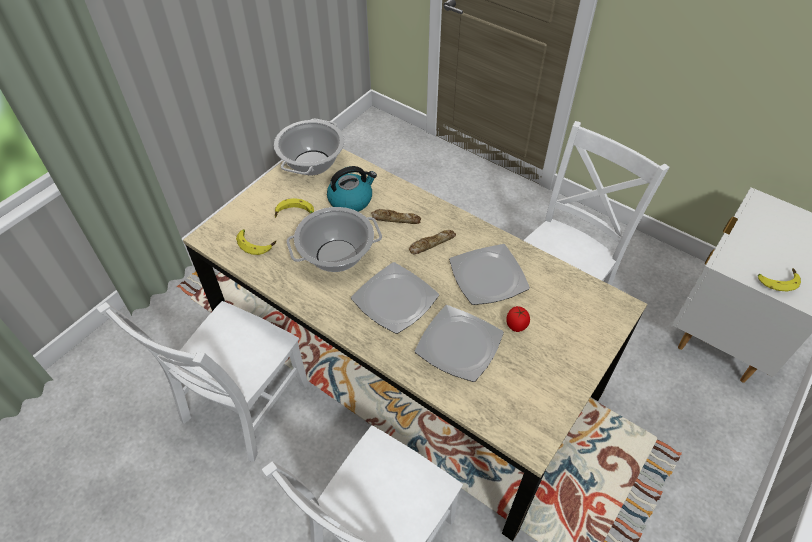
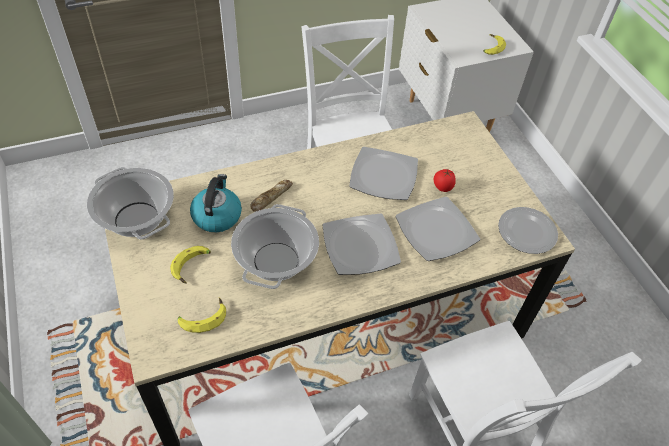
camera: 60 degrees left, 0 degrees up
bread [409,230,456,255] -> none
none -> plate [498,207,558,254]

